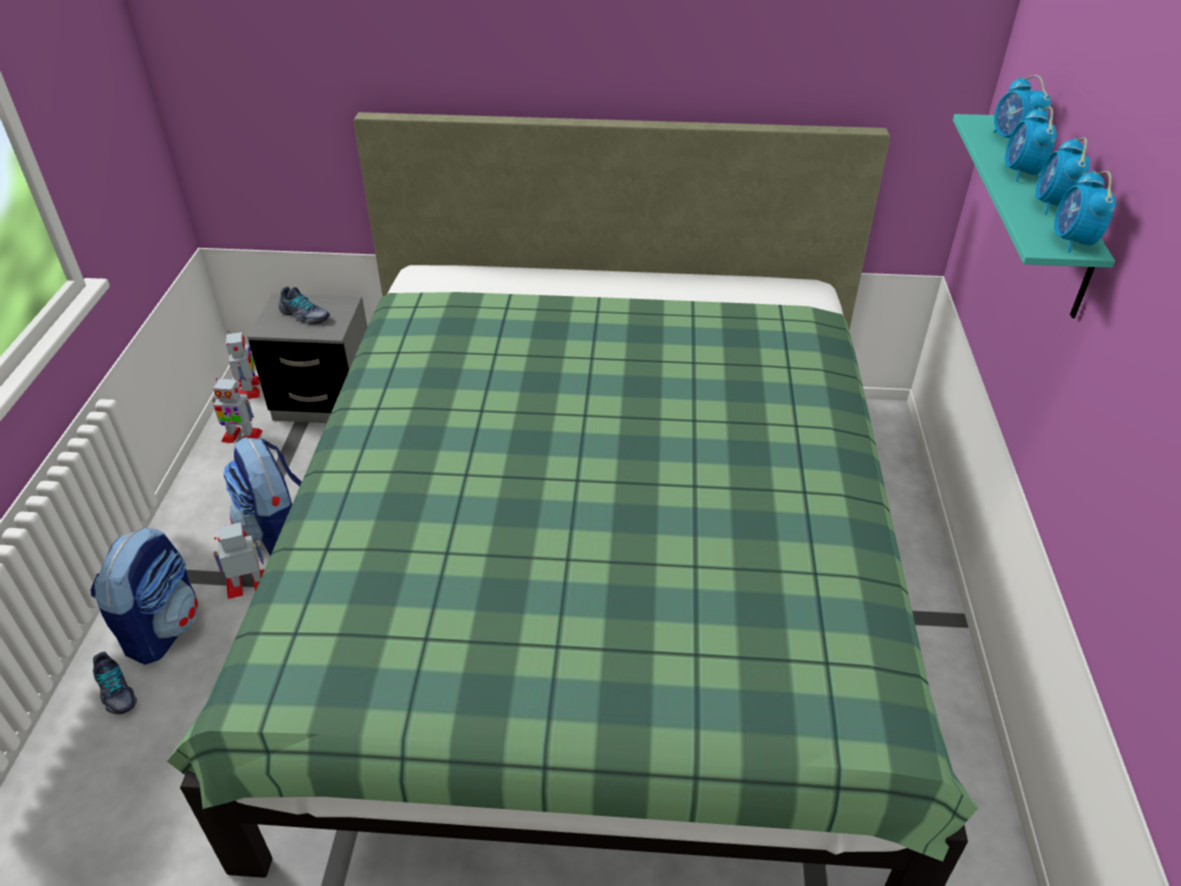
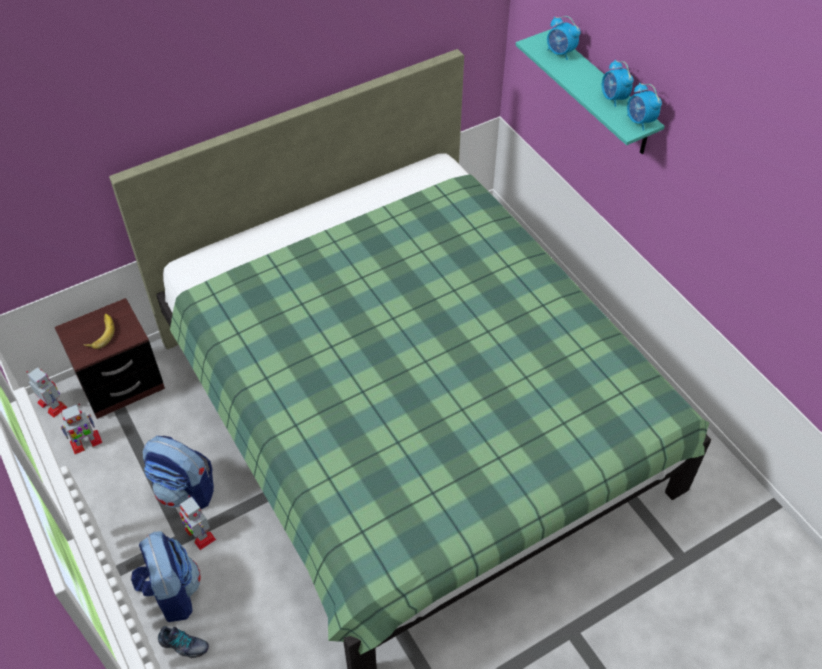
camera: 35 degrees left, 10 degrees up
toy robot [213,522,265,599] -> toy robot turned 75 degrees counterclockwise [179,495,216,550]
grey nightstand [247,293,367,423] -> brown nightstand [54,298,165,419]
shoe [279,286,330,324] -> banana [83,314,114,349]
alarm clock [1005,107,1057,182] -> none

